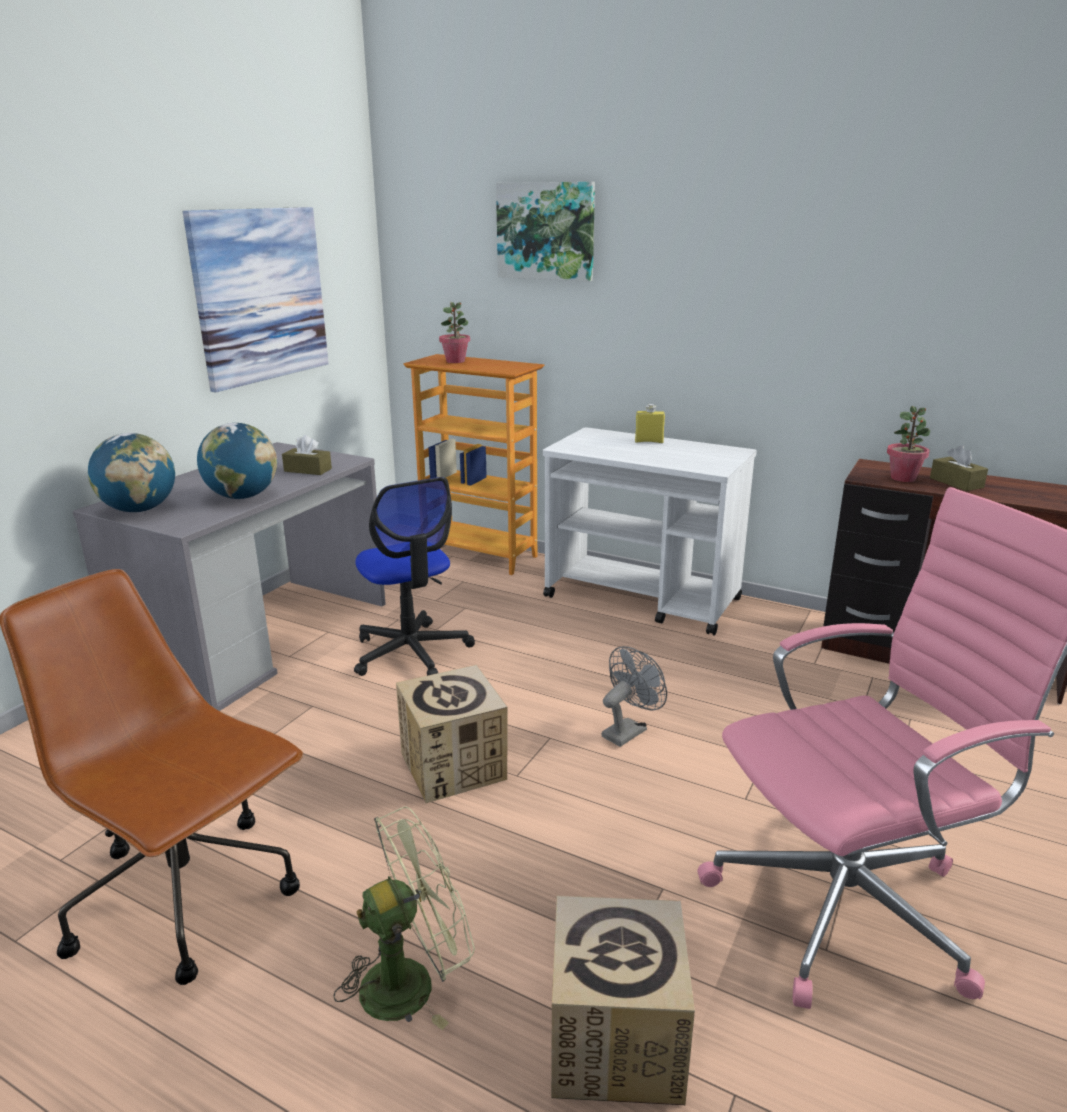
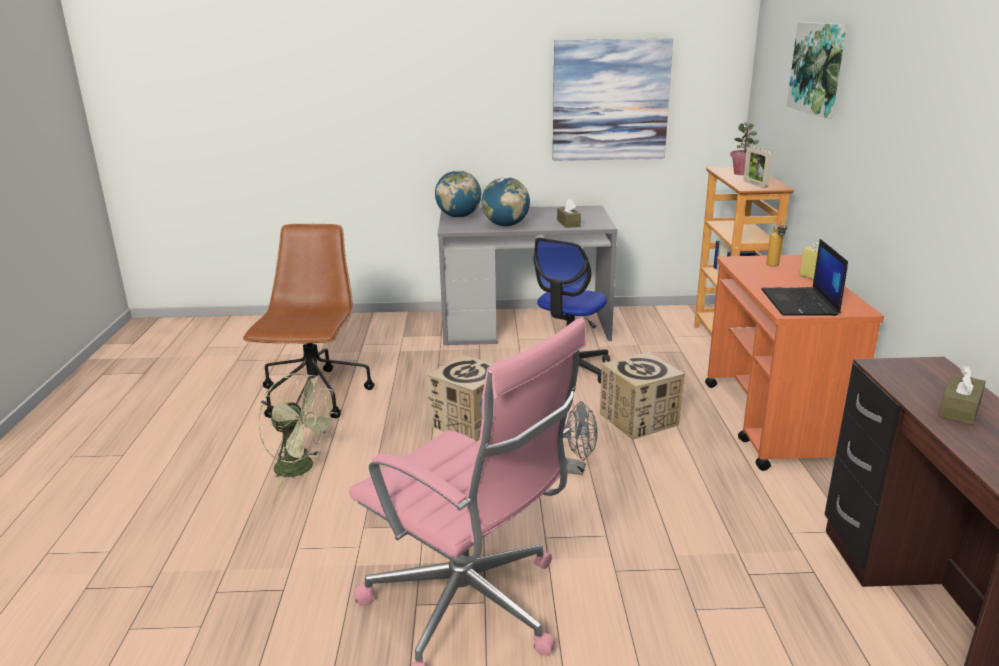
camera: 60 degrees right, 0 degrees up
white cart [543,427,757,636] -> orange cart [705,255,884,471]
cardboard box [551,896,695,1105] -> cardboard box moved to [600,352,685,440]
potted plant [887,406,930,482] -> none
none -> picture frame [744,147,772,188]
none -> laptop [761,239,848,316]
none -> bottle [766,220,787,267]

